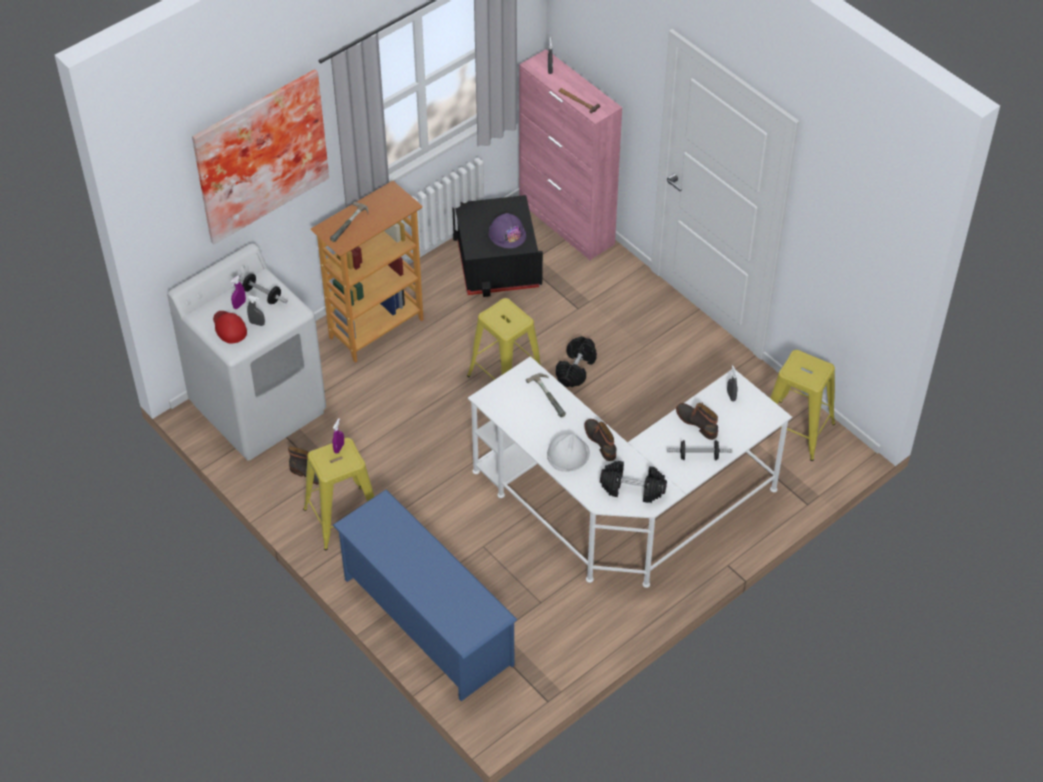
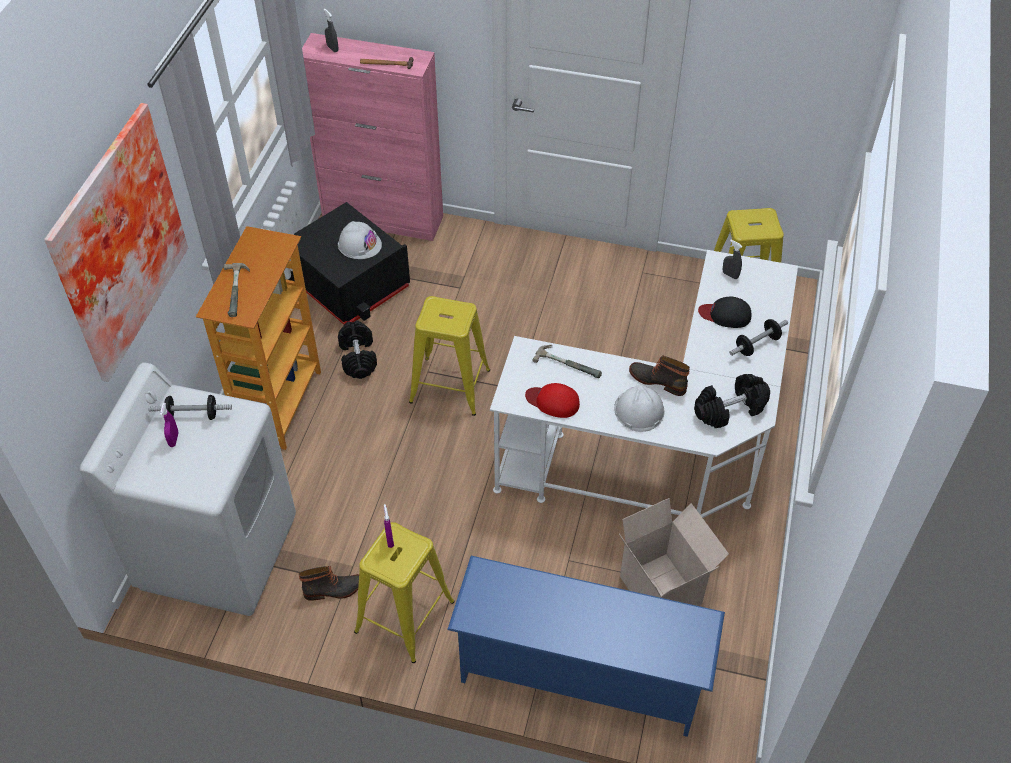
camera: 35 degrees left, 0 degrees up
red cap [213,311,247,343] -> red cap moved to [525,383,580,418]
grey spray bottle [247,295,265,326] -> none
purple hard hat [489,213,526,248] -> white hard hat [338,221,382,259]
black dumbbell [556,336,597,387] -> black dumbbell moved to [338,320,377,379]
boot [676,402,718,440] -> black cap [698,297,751,328]
none -> cardboard box [619,498,729,606]

